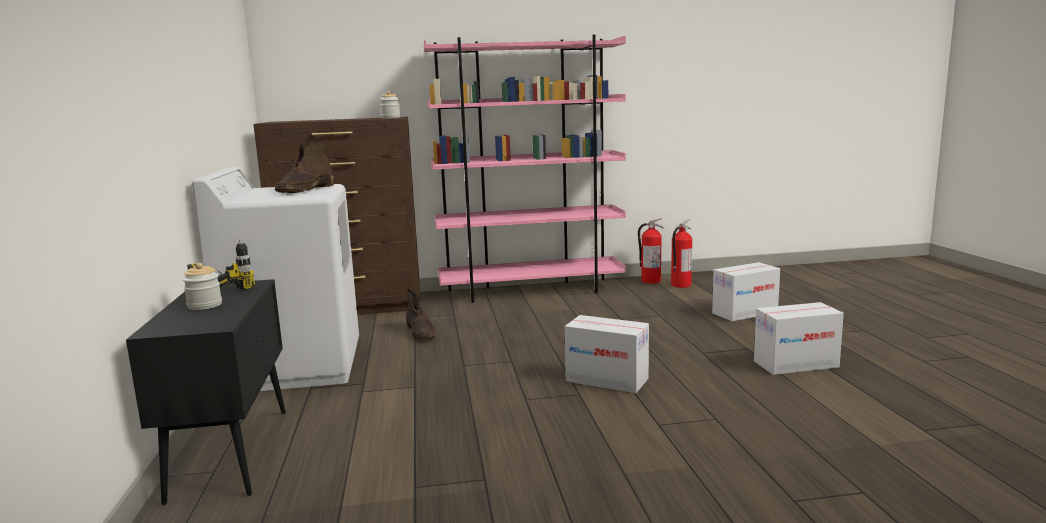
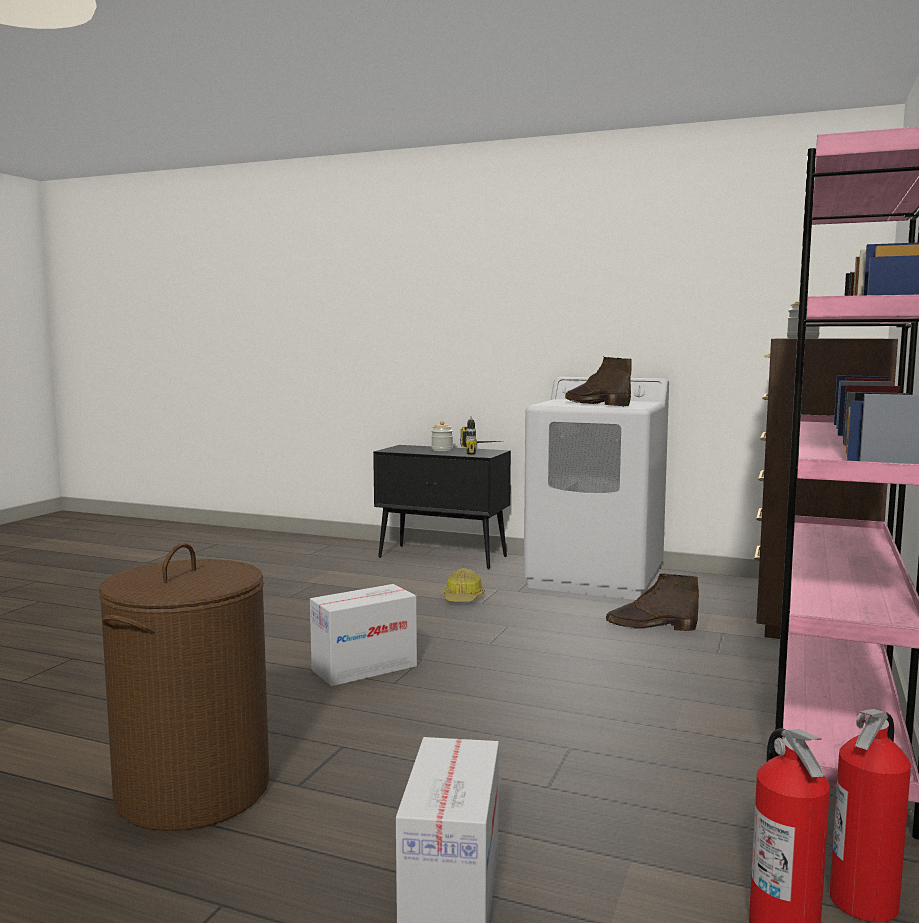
camera: 120 degrees right, 5 degrees down
cardboard box [754,302,844,375] -> brown laundry basket [98,543,269,831]
none -> hard hat [444,568,485,602]

